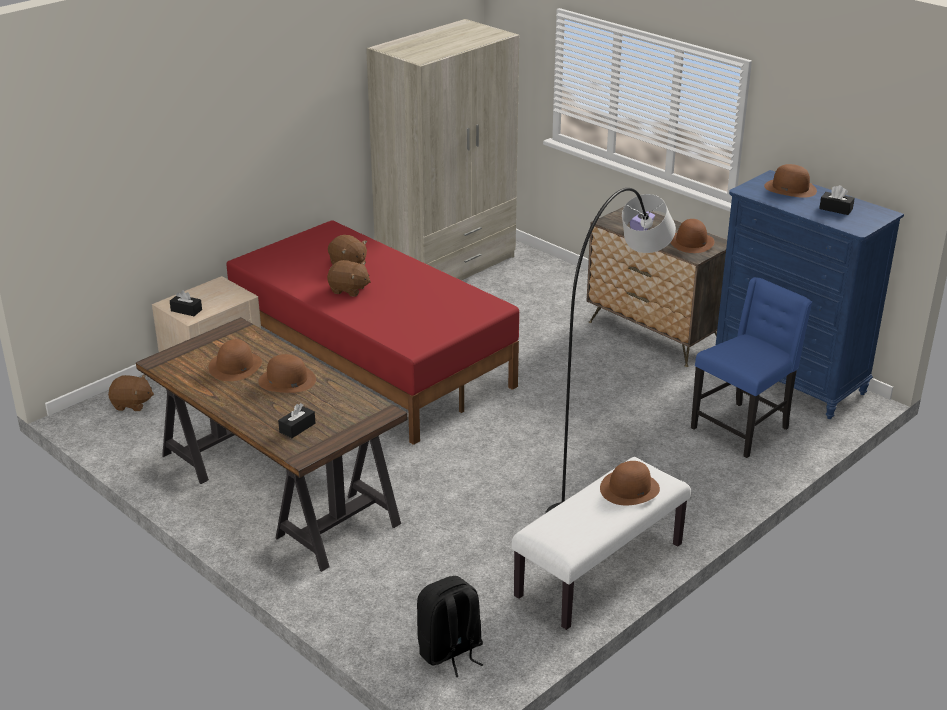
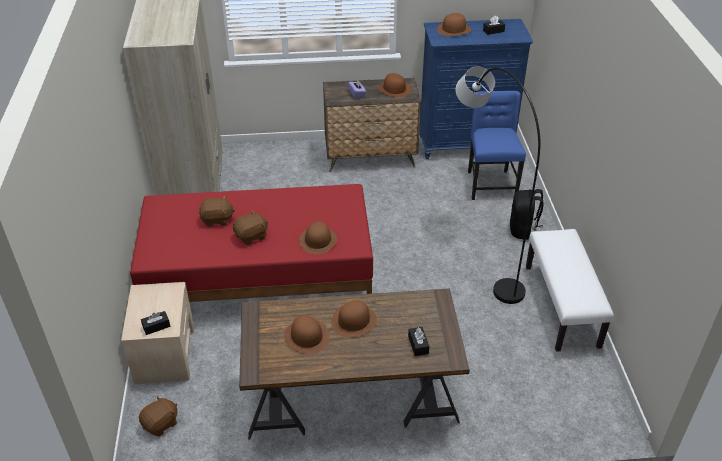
camera: 50 degrees left, 10 degrees up
black backpack [417,576,483,677] -> black backpack moved to [510,189,543,240]
brown hat [600,461,660,505] -> brown hat moved to [299,221,337,254]

